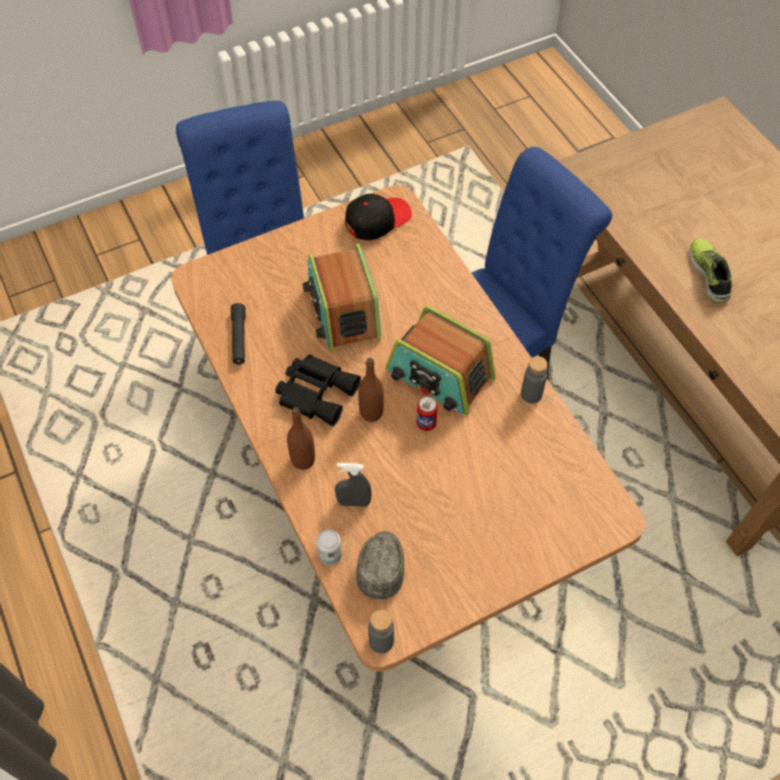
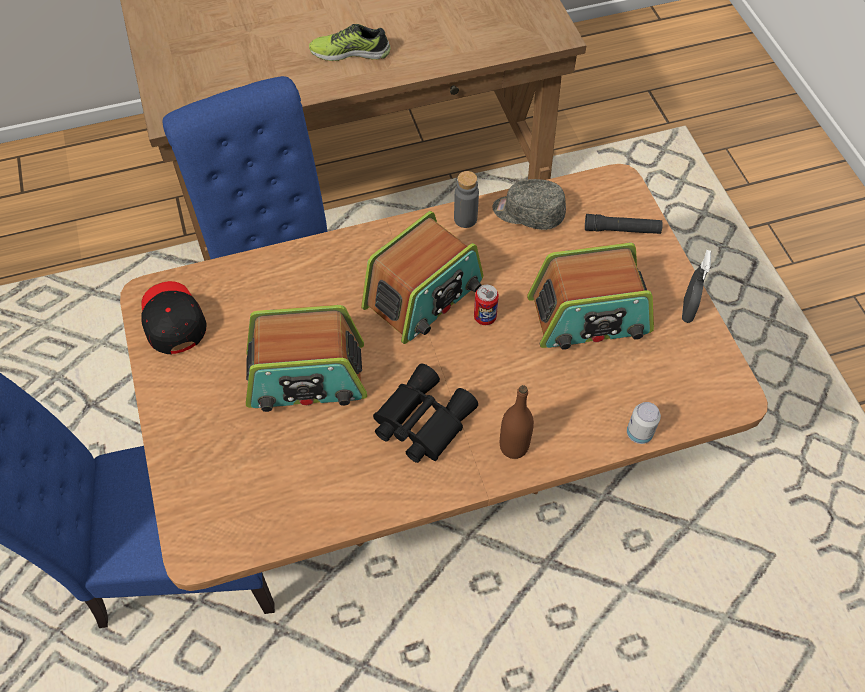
camera: 80 degrees left, 0 degrees up
black flashlight [231,303,246,365] -> black flashlight moved to [585,214,663,234]
grey spray bottle [335,463,372,507] -> grey spray bottle moved to [682,250,711,323]
grey cap [356,531,404,599] -> grey cap moved to [493,179,566,230]
brown bottle [358,358,384,422] -> none
grey bottle [368,610,394,654] -> none
none -> radio [527,243,654,350]

